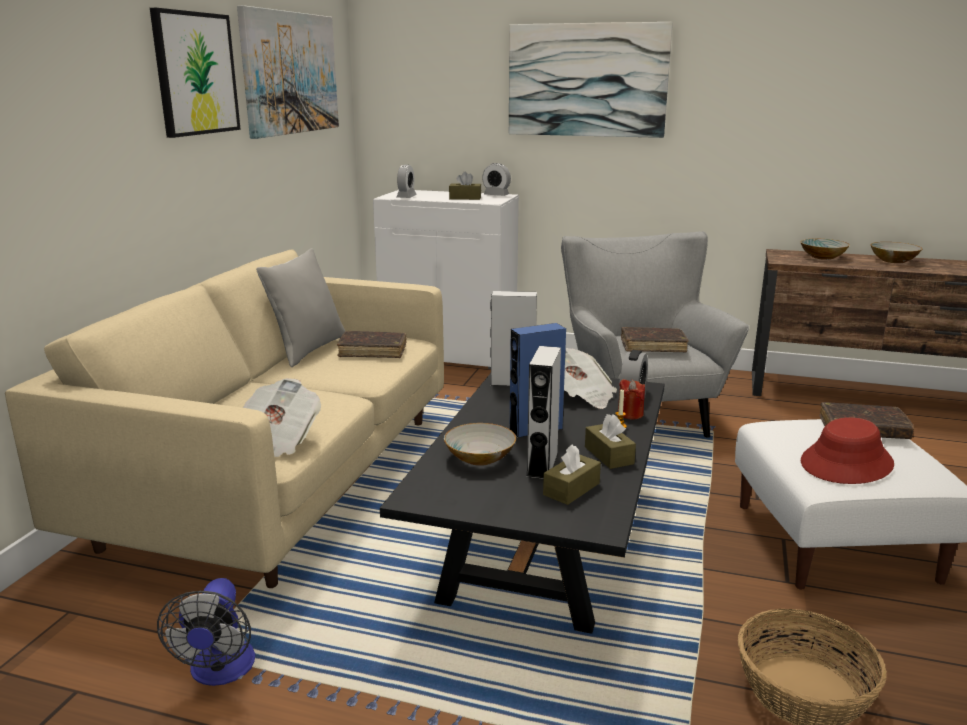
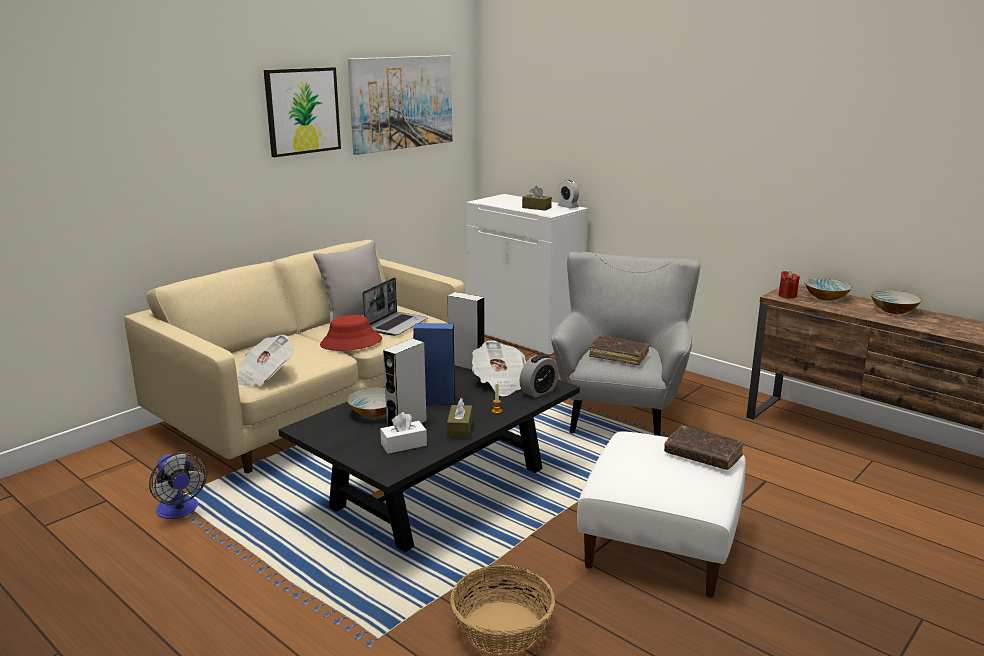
camera: 25 degrees right, 0 degrees up
fan [157,578,255,686] -> fan turned 60 degrees counterclockwise [149,452,207,519]
brown book [337,331,406,358] -> laptop [362,277,428,336]
alarm clock [397,164,417,198] -> none
picture [509,22,673,138] -> none
brown tissue box [543,444,601,505] -> white tissue box [380,412,427,454]
red candle [618,379,645,420] -> red candle moved to [778,271,800,299]
red hat [801,417,894,484] -> red hat moved to [320,315,382,351]

